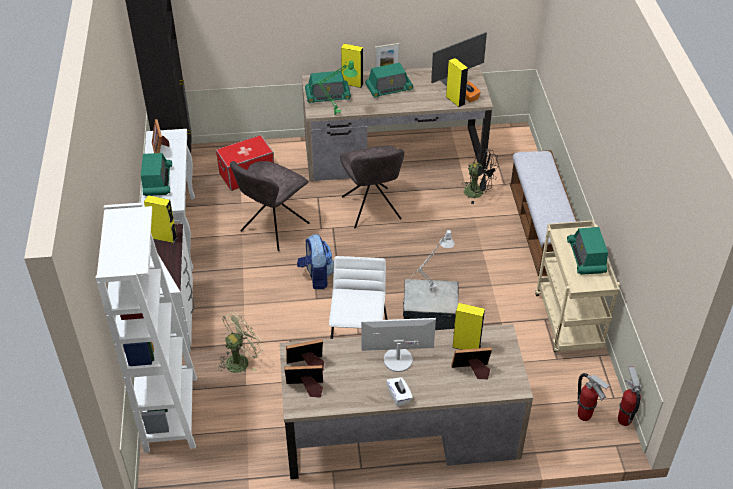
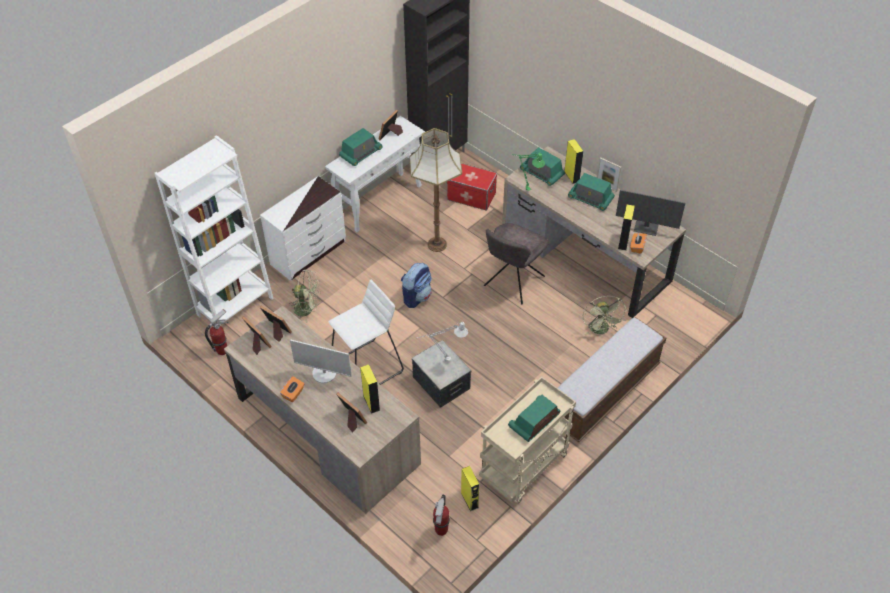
camera: 50 degrees right, 5 degrees up
yellow speaker [144,195,177,243] -> yellow speaker moved to [461,466,479,511]
grey chair [230,161,310,251] -> floor lamp [409,128,462,252]
monitor [361,318,436,372] -> monitor turned 150 degrees clockwise [290,339,352,383]
white tissue box [386,377,413,407] -> orange tissue box [280,376,304,402]
black fan [463,149,498,204] -> green fan [583,296,627,335]
fire extinguisher [618,366,642,426] -> fire extinguisher moved to [205,309,228,355]

